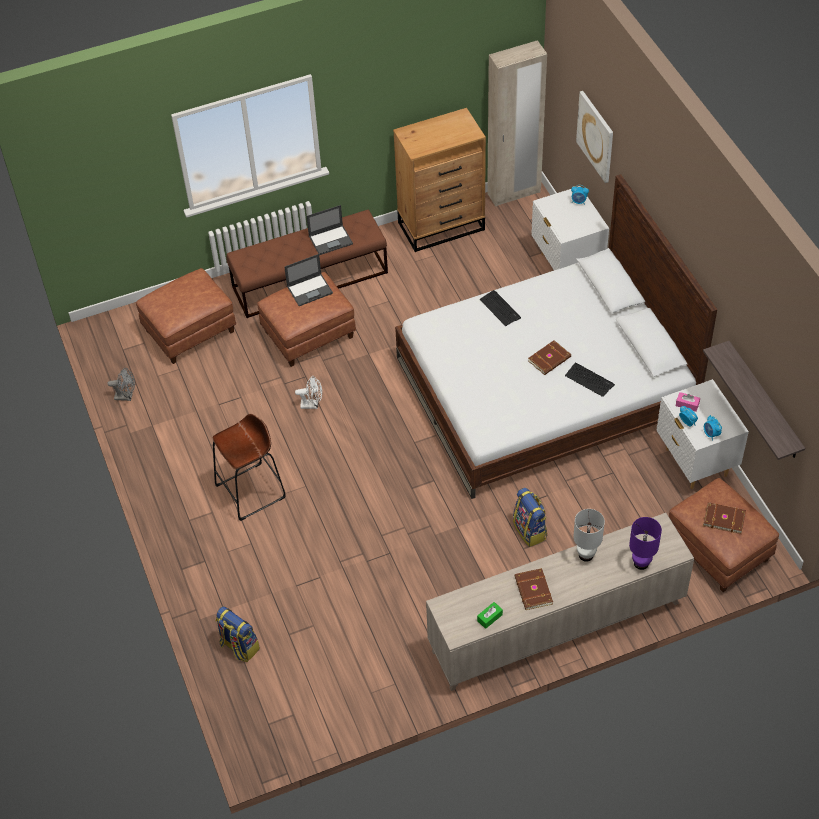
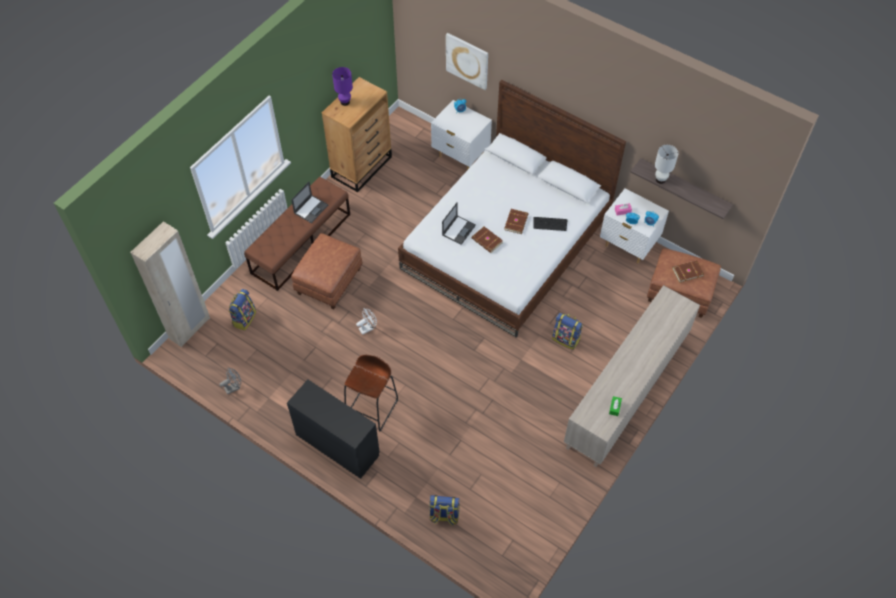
camera: 35 degrees left, 5 degrees up
brown ottoman [136,268,236,364] -> backpack [229,289,256,330]
laptop [284,254,333,306] -> laptop moved to [442,202,476,245]
keyboard [480,290,521,326] -> none
beige wardrobe [487,40,547,207] -> beige wardrobe moved to [130,221,210,347]
brown book [514,568,553,610] -> brown book moved to [471,227,503,253]
white table lamp [573,509,605,562] -> white table lamp moved to [655,145,679,184]
purple table lamp [629,517,662,570] -> purple table lamp moved to [332,67,353,106]
none -> black desk [287,379,380,479]

